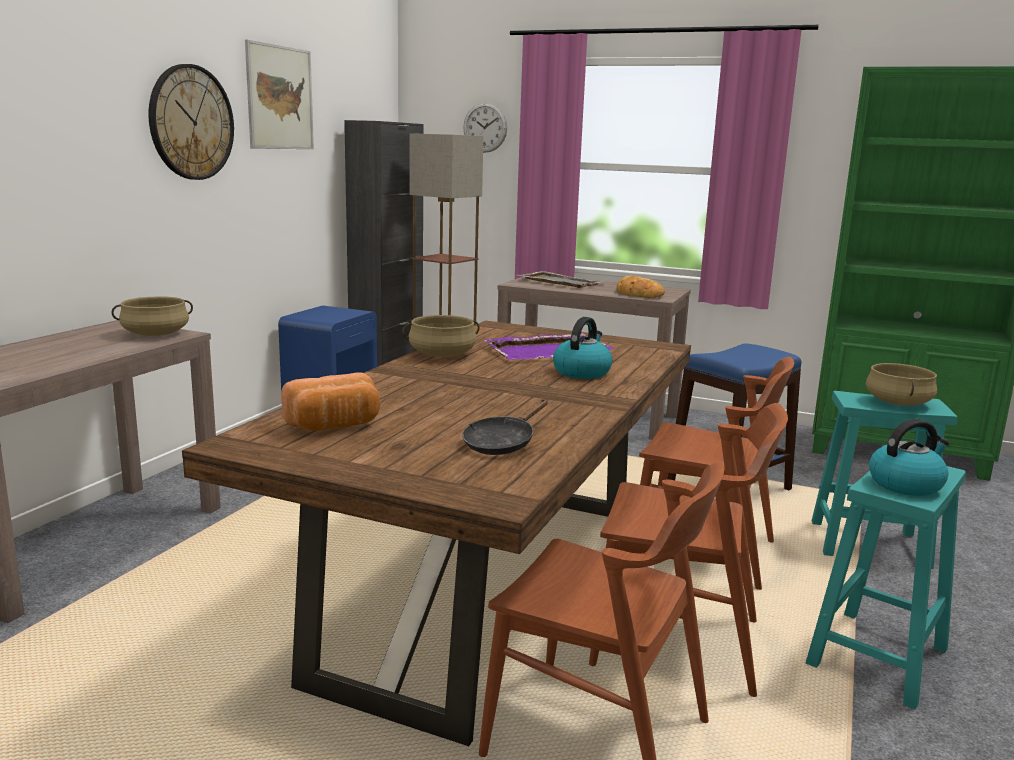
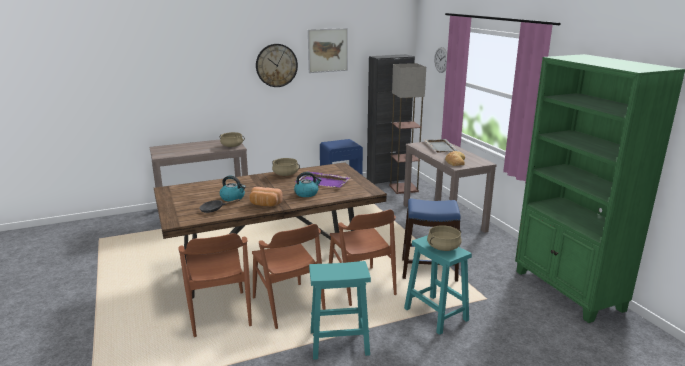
camera: 45 degrees right, 5 degrees up
bread [281,372,380,431] -> bread moved to [249,187,283,207]
kettle [869,419,949,496] -> kettle moved to [220,176,246,201]

